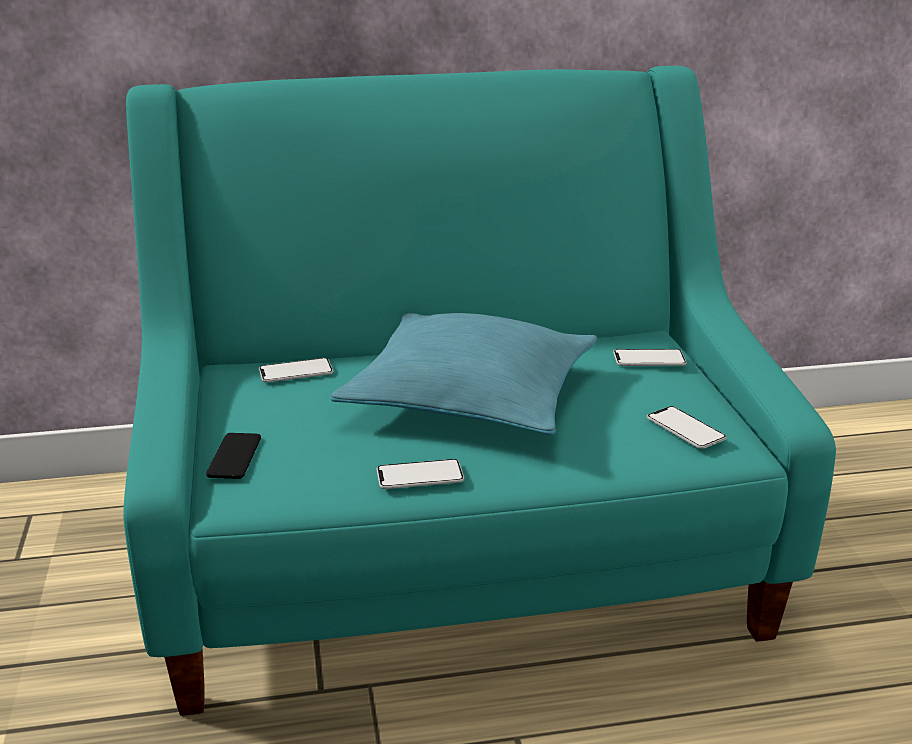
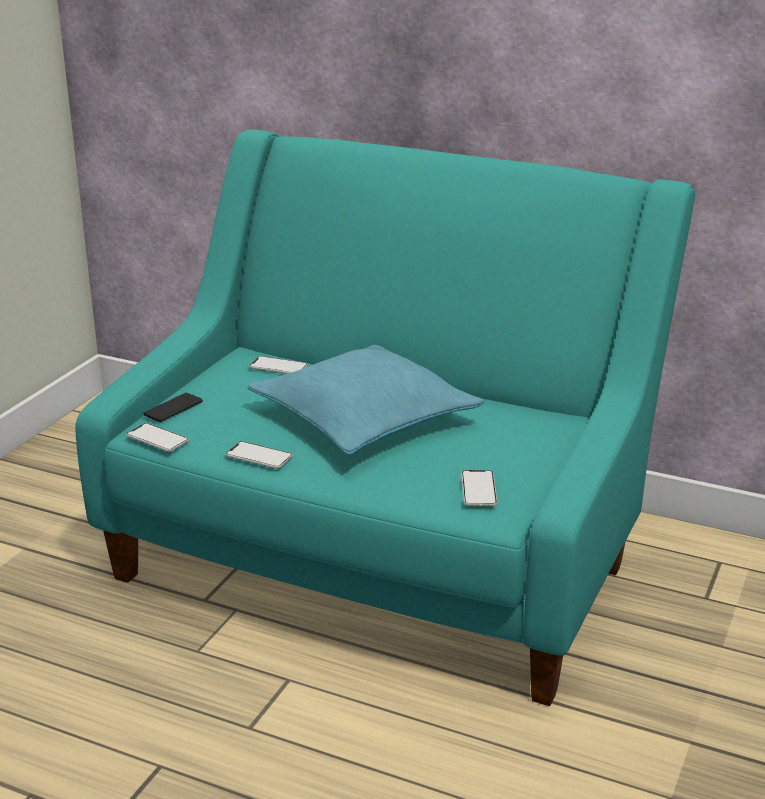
camera: 35 degrees right, 0 degrees up
phone [613,349,687,366] -> phone moved to [126,423,189,452]

